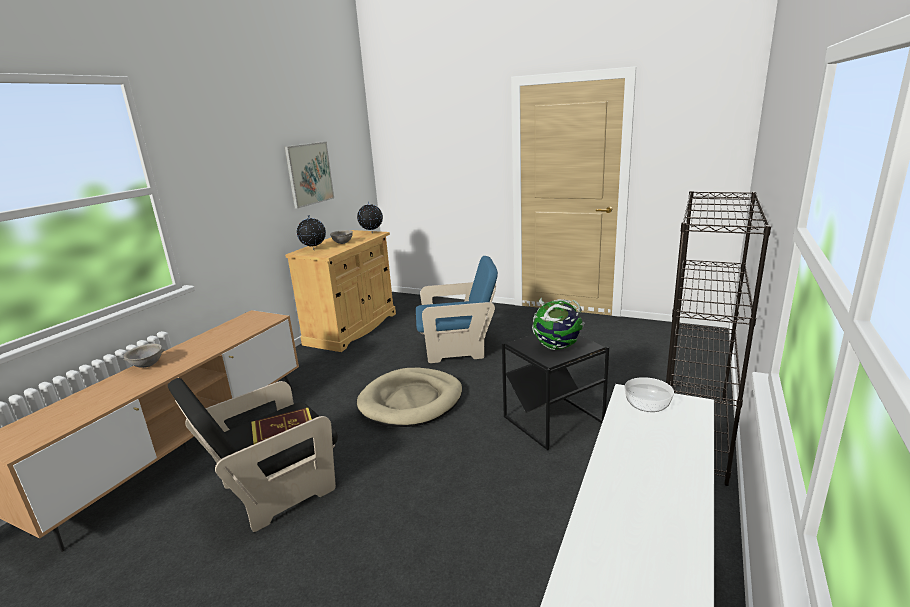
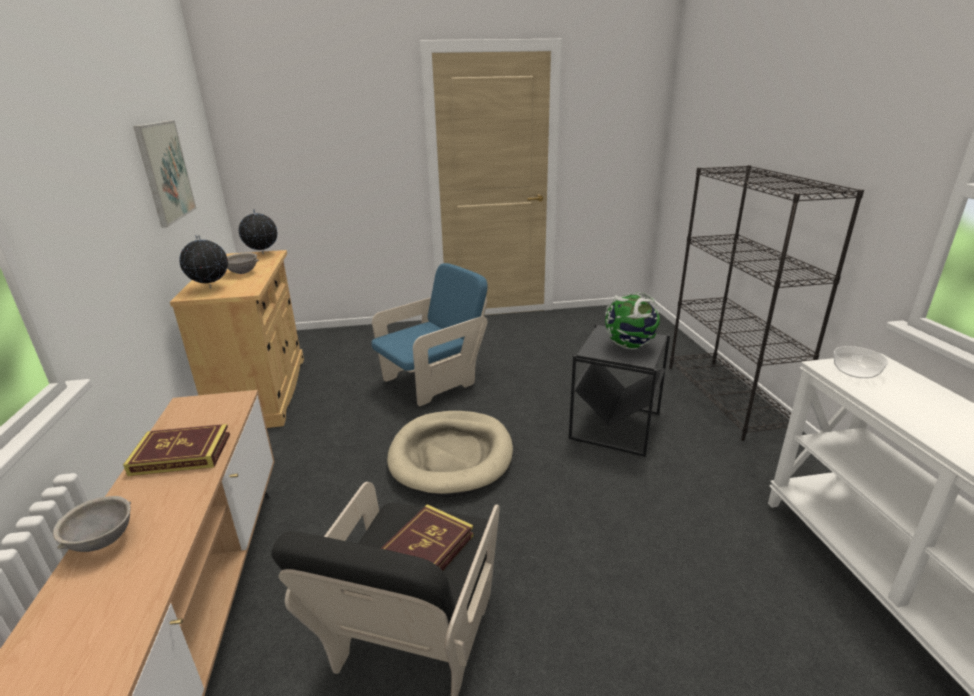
camera: 35 degrees left, 5 degrees up
none -> book [123,424,230,476]

